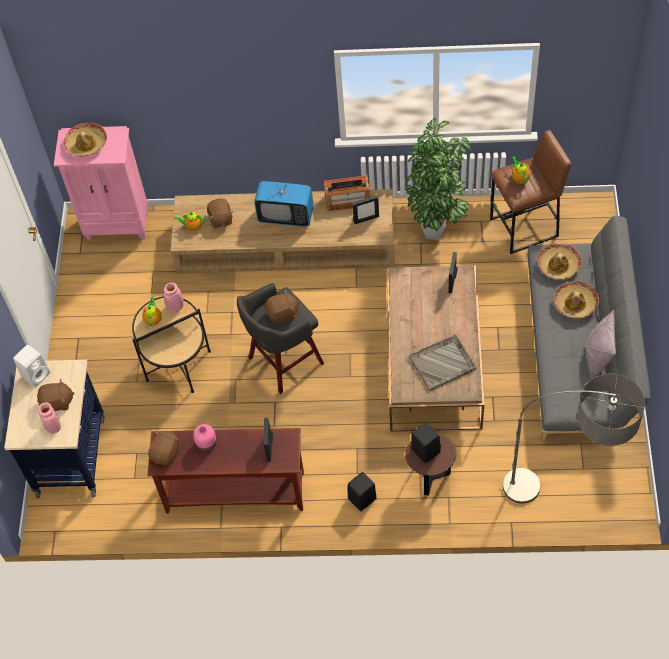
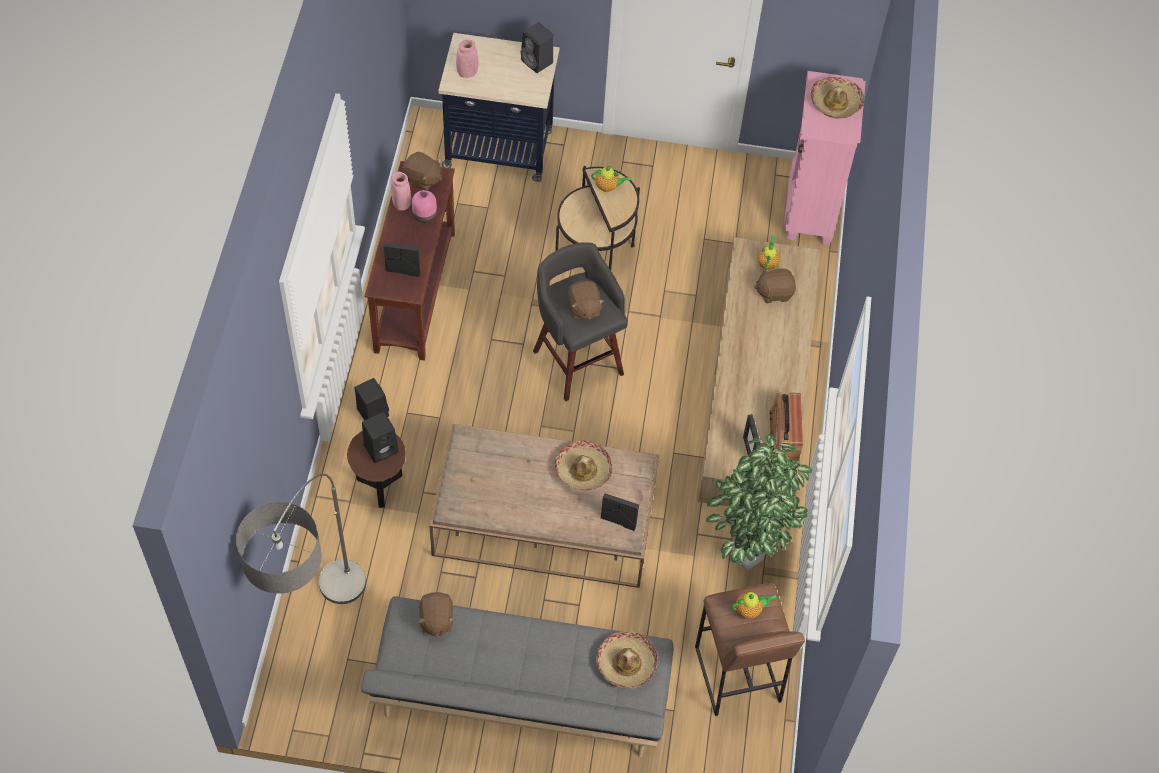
camera: 90 degrees right, 0 degrees up
white speaker [13,345,50,387] -> black speaker [521,22,554,73]
brown plush toy [37,379,75,411] -> brown plush toy moved to [418,592,454,638]
pink vase [164,282,184,313] -> pink vase moved to [391,172,411,210]
television [254,174,314,227] -> none
grey tray [409,334,477,391] -> none
hat [553,281,599,318] -> hat moved to [555,440,613,491]
purple pillow [586,310,616,379] -> none

